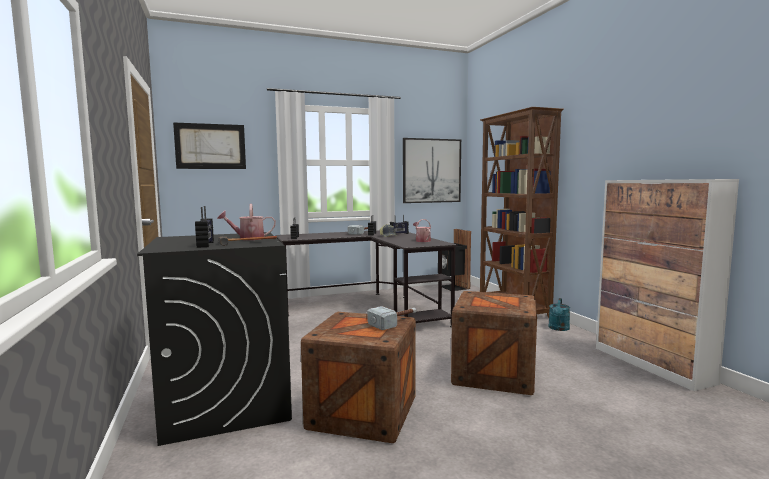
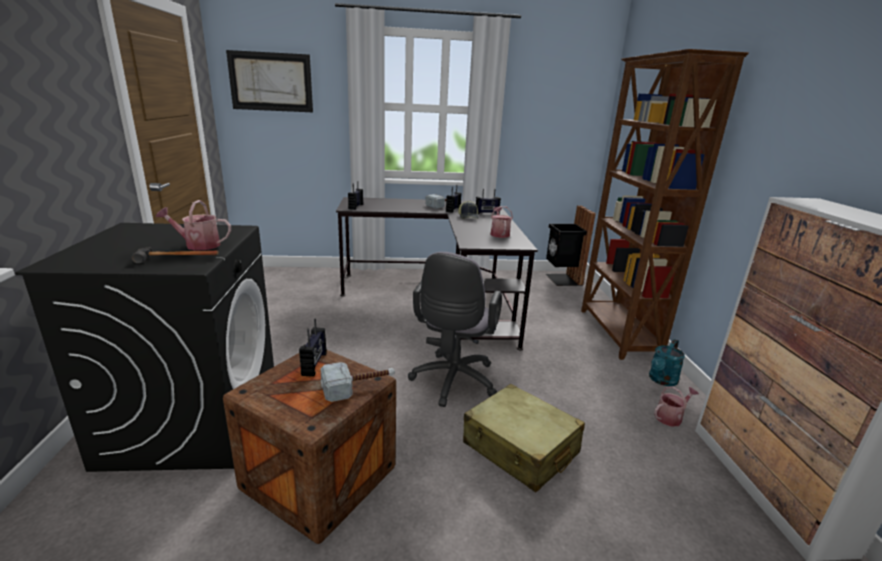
camera: 15 degrees right, 15 degrees up
radio [195,206,214,248] -> radio moved to [299,319,327,377]
picture [403,138,461,203] -> none
crate [451,291,537,395] -> beige suitcase [463,384,585,493]
none -> grey office chair [408,252,502,407]
none -> watering can [654,386,699,427]

